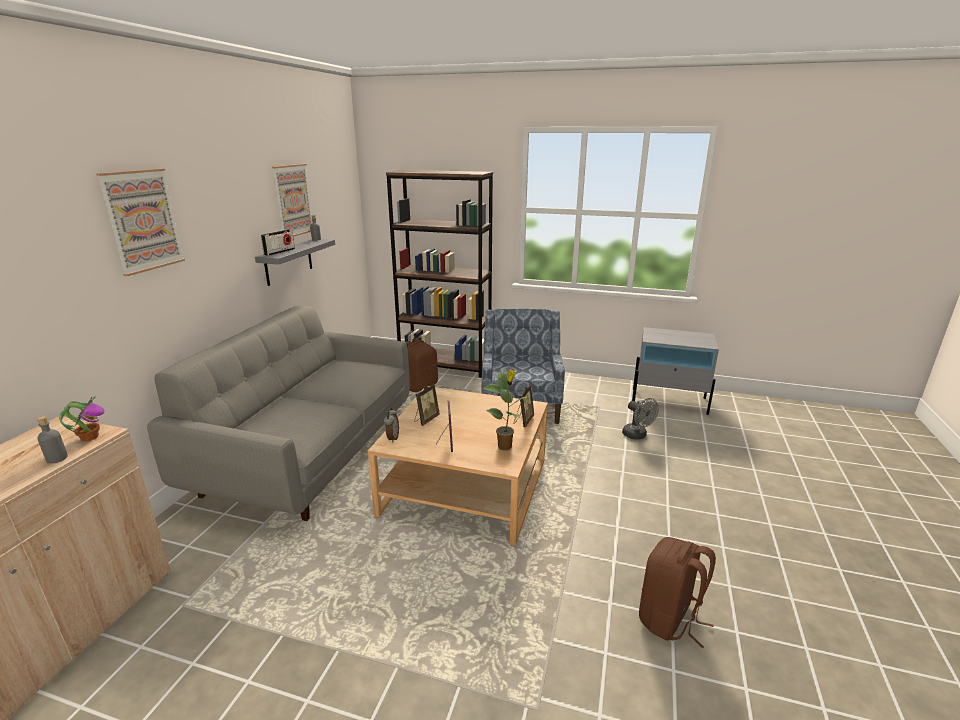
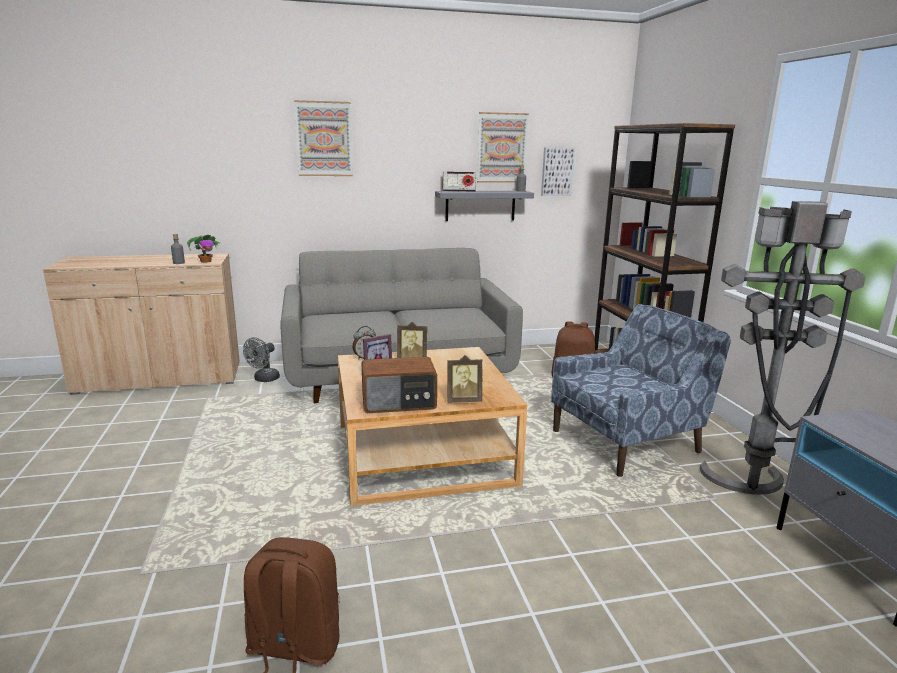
camera: 60 degrees right, 5 degrees down
potted plant [483,369,528,450] -> radio [362,357,437,413]
grey fan [622,398,659,440] -> grey fan moved to [243,337,280,382]
none -> picture [541,147,575,196]
none -> grey floor lamp [700,201,866,494]

